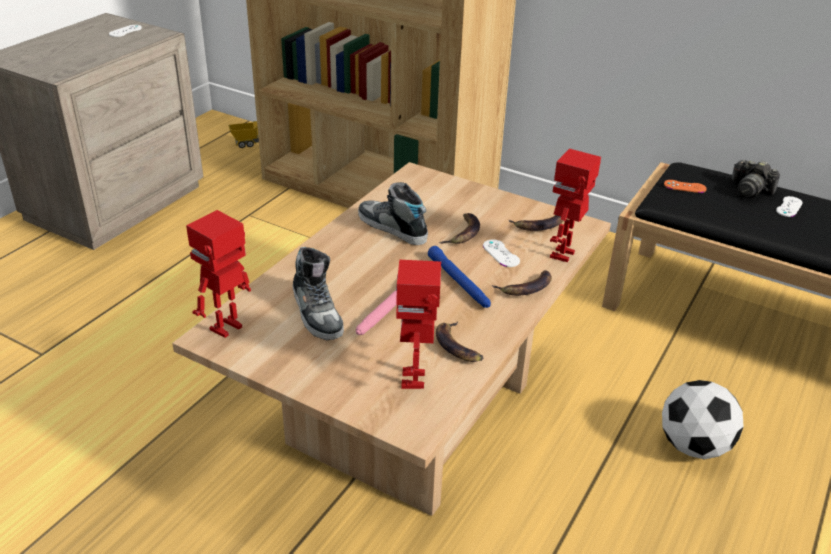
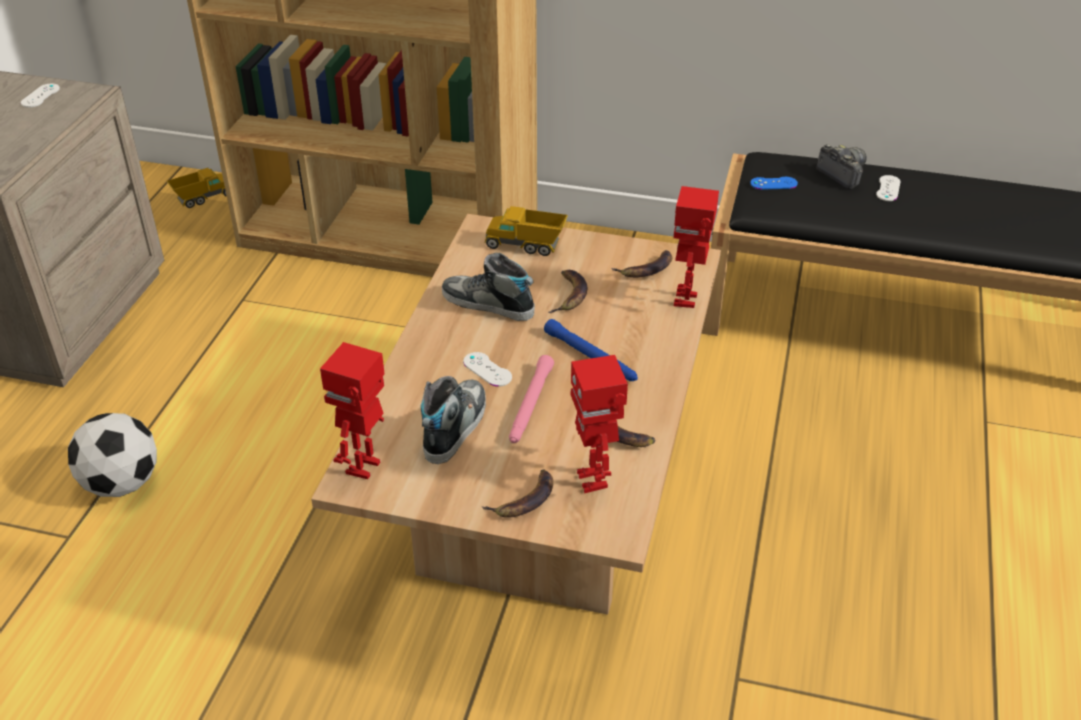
camera: 15 degrees left, 5 degrees up
shoe [293,247,344,340] -> shoe turned 120 degrees counterclockwise [421,376,486,464]
white game controller [483,239,520,267] -> white game controller moved to [463,352,512,387]
banana [492,270,552,296] -> banana moved to [482,469,554,518]
football [662,380,744,460] -> football moved to [68,413,157,497]
orange game controller [664,180,707,193] -> blue game controller [750,177,798,190]
camera [731,160,780,198] -> camera turned 150 degrees counterclockwise [816,144,867,190]
none -> toy truck [485,206,568,256]

